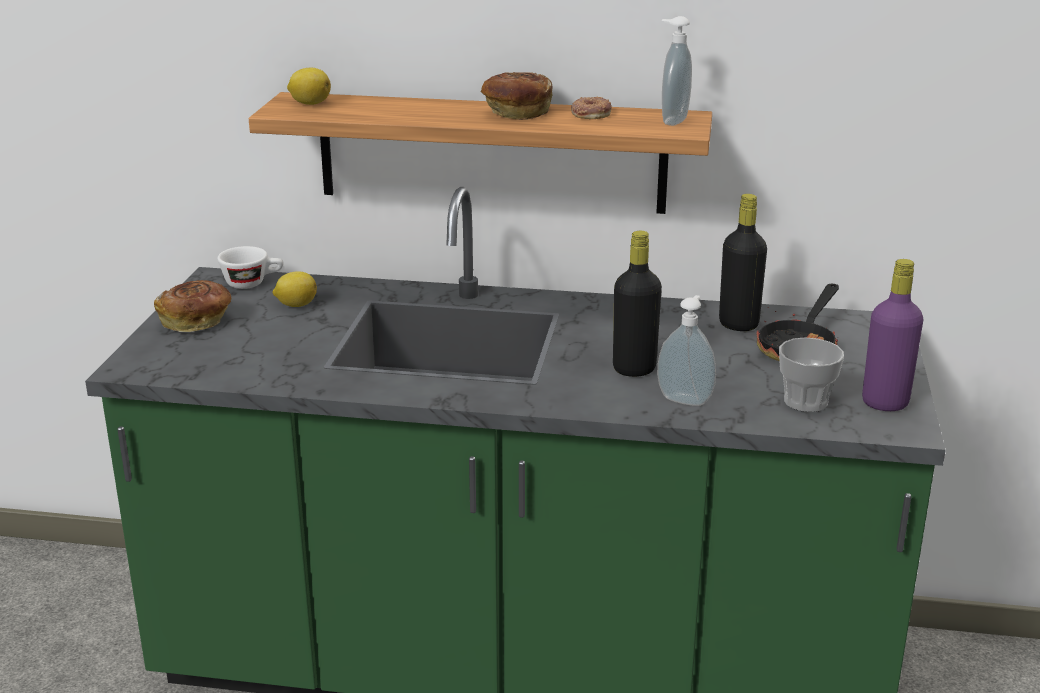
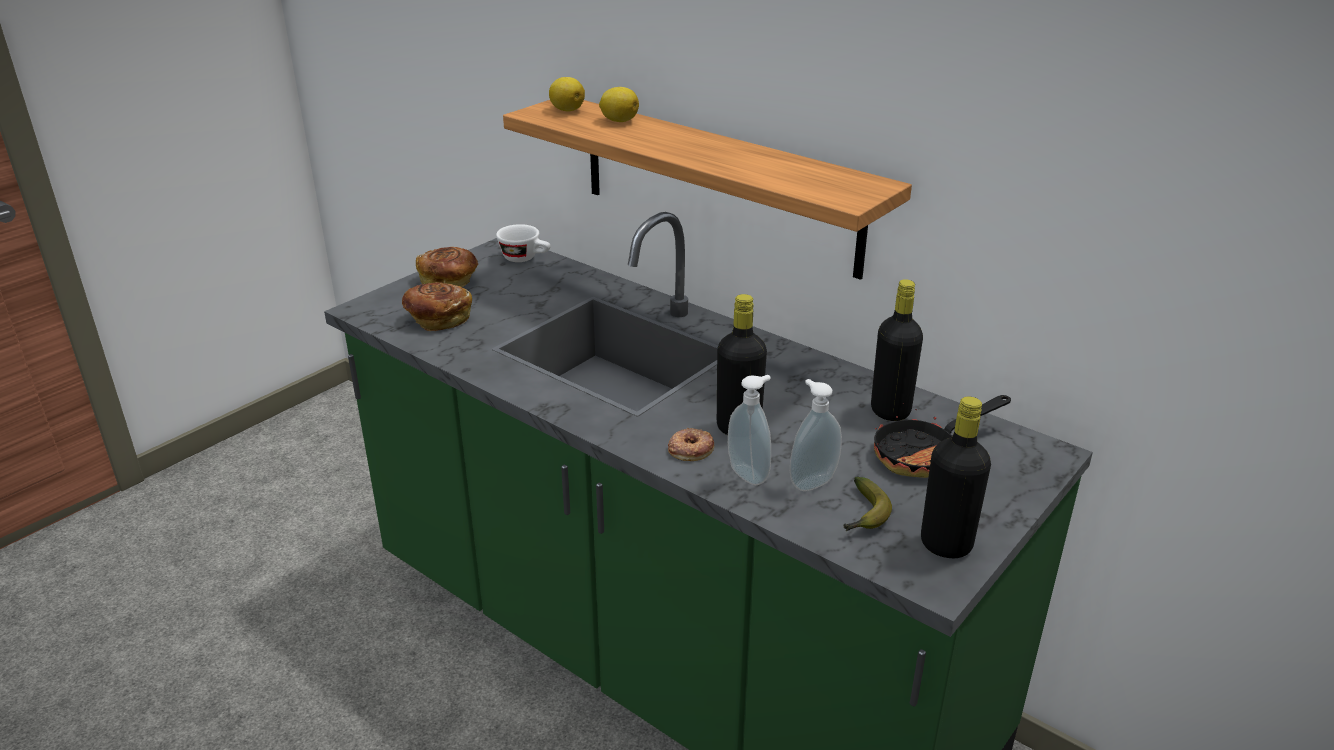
camera: 30 degrees right, 5 degrees up
lemon [272,271,317,307] -> lemon moved to [599,87,639,122]
bread [481,72,552,120] -> bread moved to [402,282,472,331]
donut [571,97,612,119] -> donut moved to [668,428,714,461]
soap dispenser [662,16,692,126] -> soap dispenser moved to [790,379,842,491]
cup [779,338,844,412] -> banana [844,477,892,531]
purple bottle [862,259,923,411] -> black bottle [921,397,991,558]

